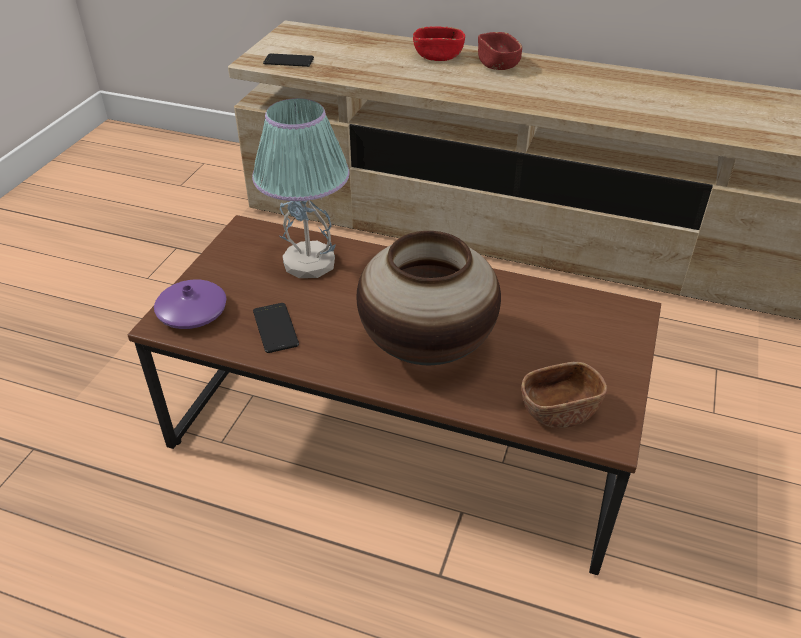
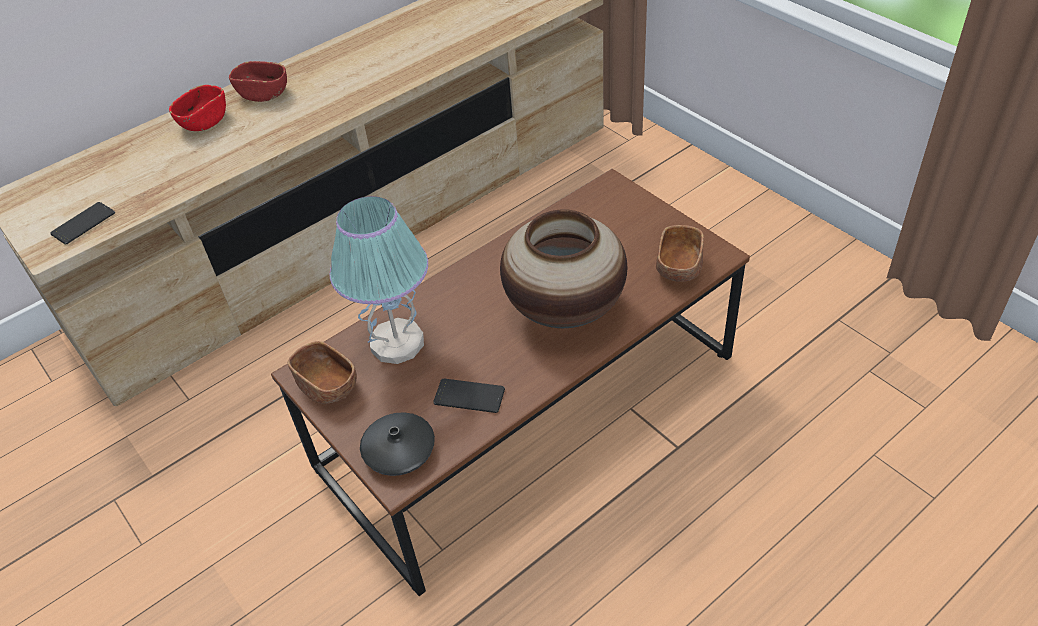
camera: 55 degrees left, 5 degrees up
purple vase [154,279,227,329] -> black vase [360,412,435,476]
none -> brown bowl [288,341,357,404]

